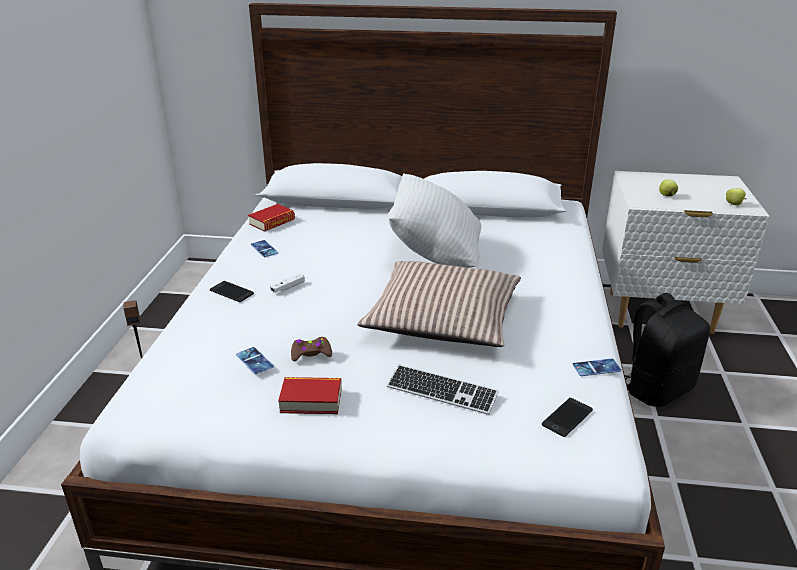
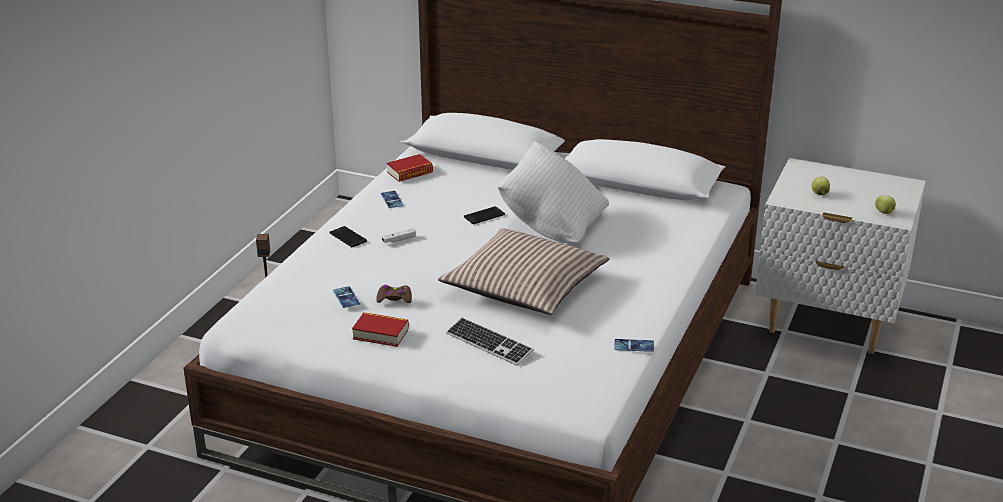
camera: 15 degrees right, 0 degrees up
phone [542,398,593,437] -> phone moved to [464,206,505,224]
black backpack [624,293,710,407] -> none

